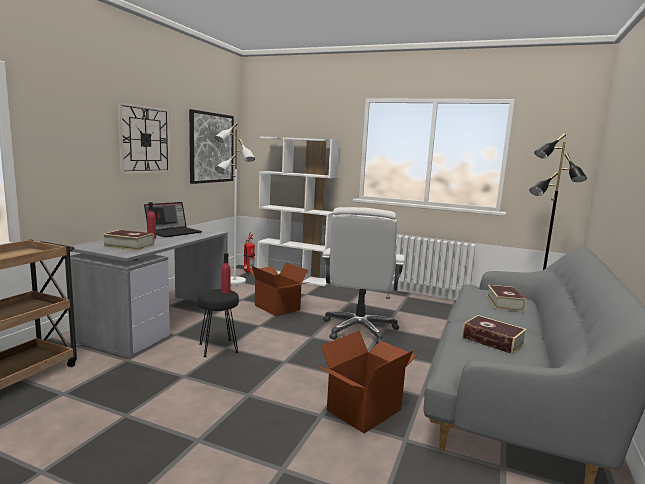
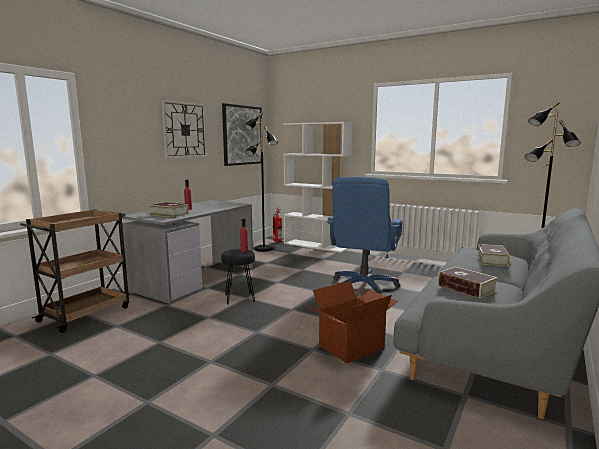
camera: 10 degrees right, 0 degrees up
laptop [144,202,202,237] -> none
white floor lamp [215,123,255,285] -> black floor lamp [244,112,278,252]
cardboard box [250,262,310,316] -> none
white office chair [322,207,404,344] -> blue office chair [327,177,403,294]

